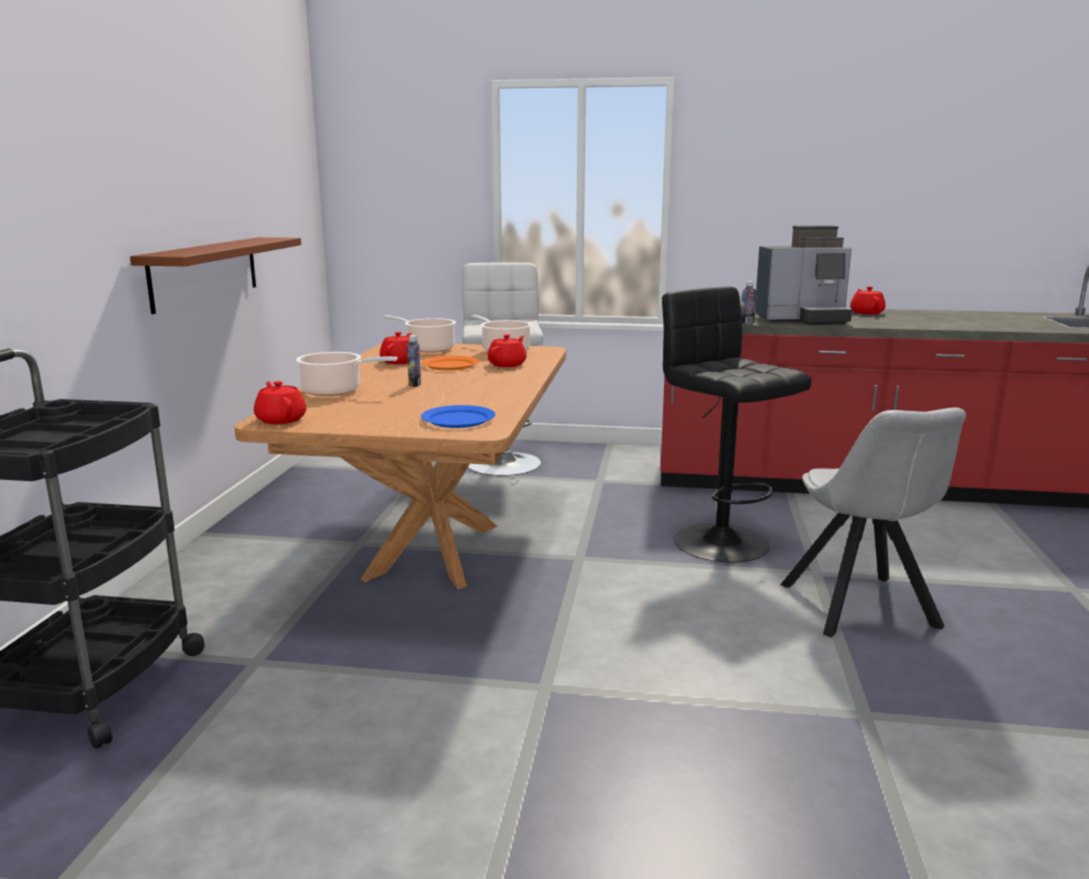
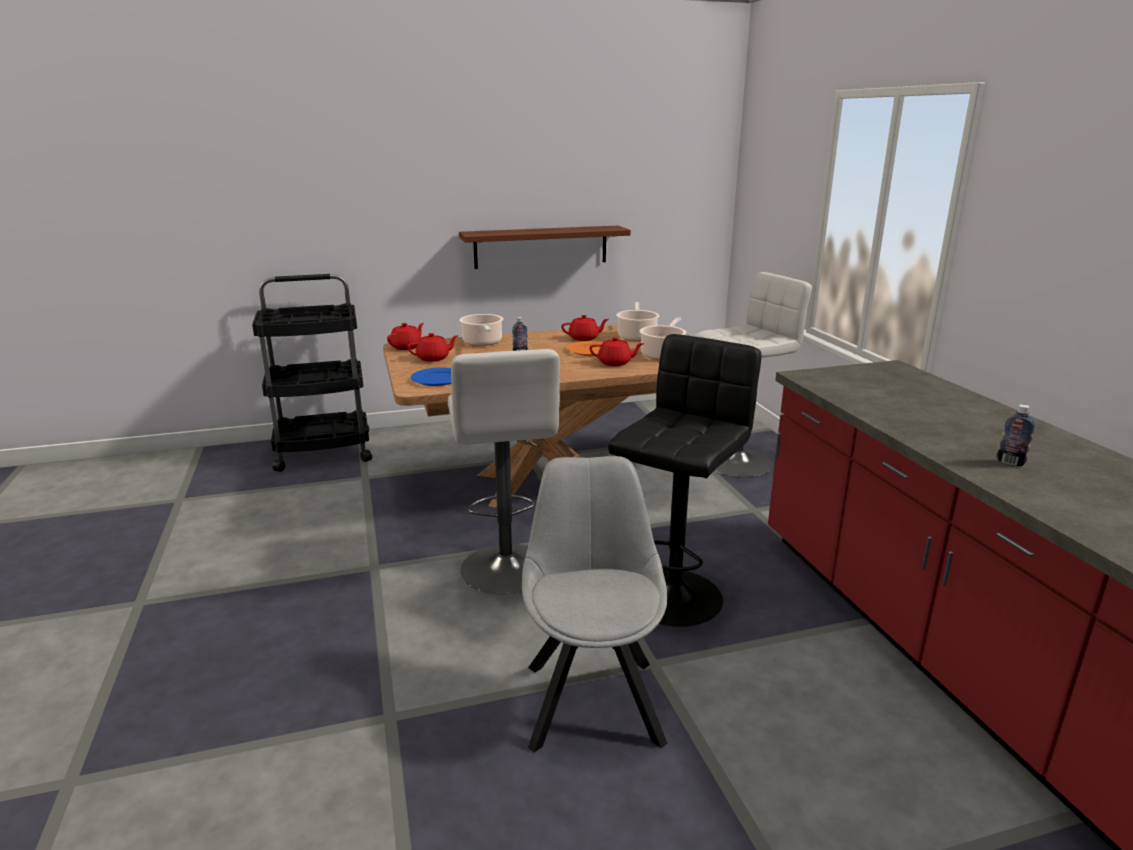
camera: 65 degrees right, 5 degrees up
bottle [741,281,757,324] -> bottle moved to [997,404,1035,467]
coffee machine [755,225,852,325] -> none
grey chair [780,407,966,637] -> grey chair turned 120 degrees clockwise [522,456,667,752]
red teapot [850,287,886,315] -> red teapot moved to [407,333,459,362]
none -> white stool [448,349,560,594]

